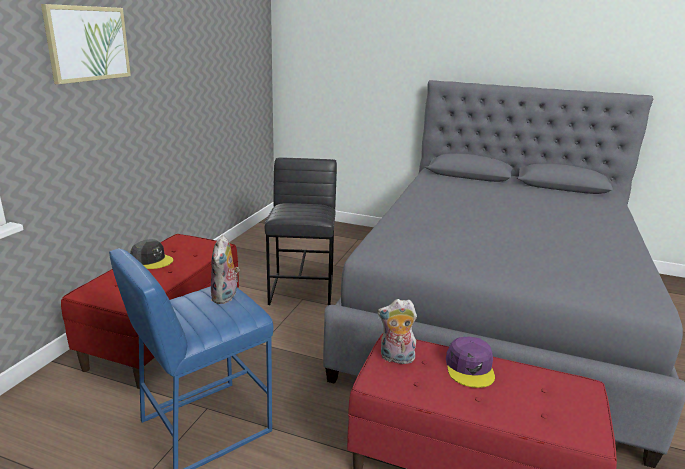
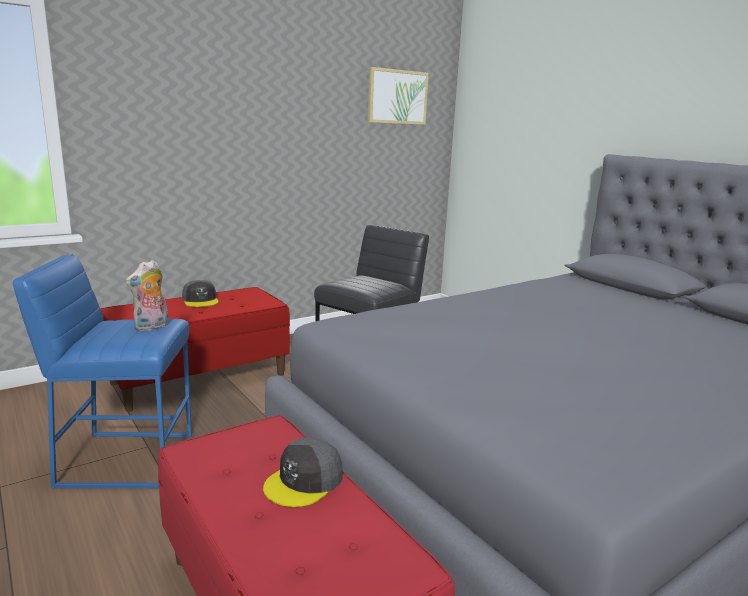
camera: 35 degrees right, 5 degrees down
picture [41,4,131,84] -> picture moved to [368,67,429,125]
plush toy [377,299,417,364] -> none
purple cap [446,337,495,388] -> grey cap [263,437,343,507]

